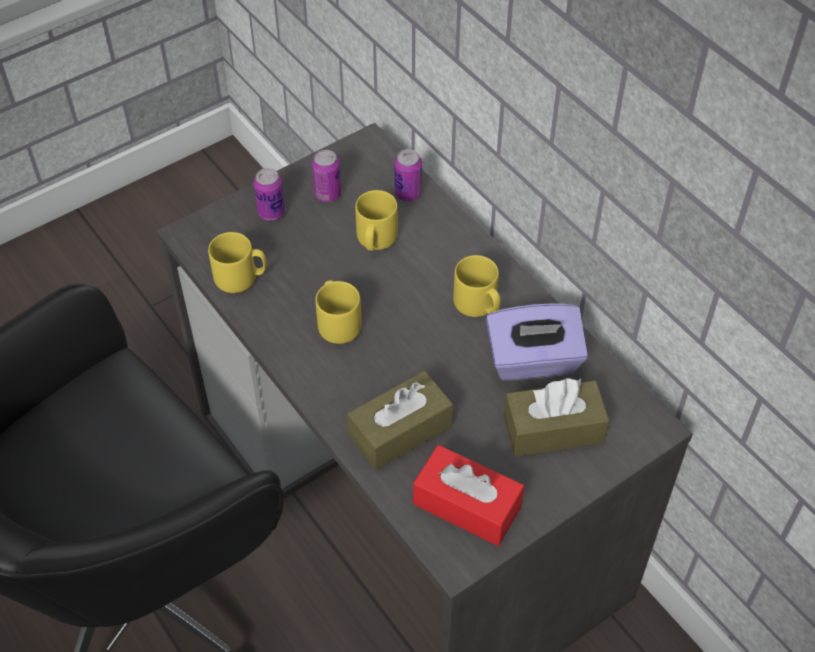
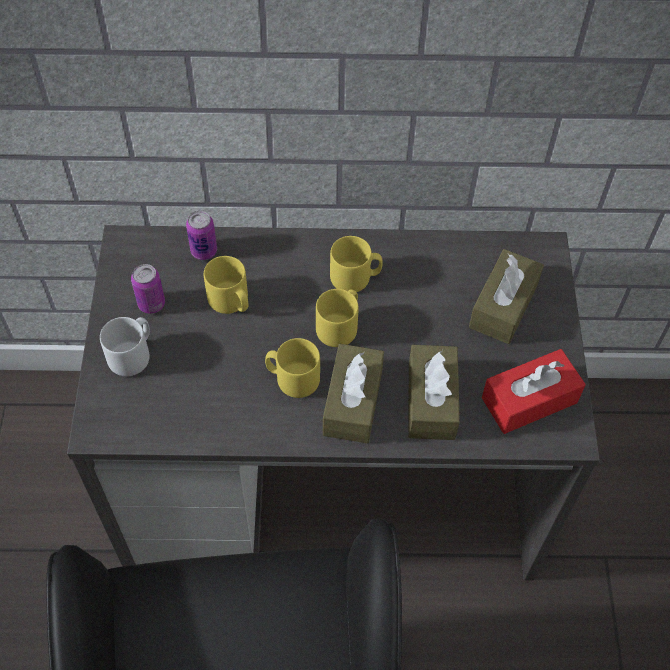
camera: 55 degrees left, 5 degrees up
yellow mug [208,232,266,293] -> yellow mug moved to [316,289,359,347]
can [254,168,285,221] -> grey mug [100,317,150,376]
purple tissue box [486,303,588,381] -> none
none -> brown tissue box [323,344,384,444]

